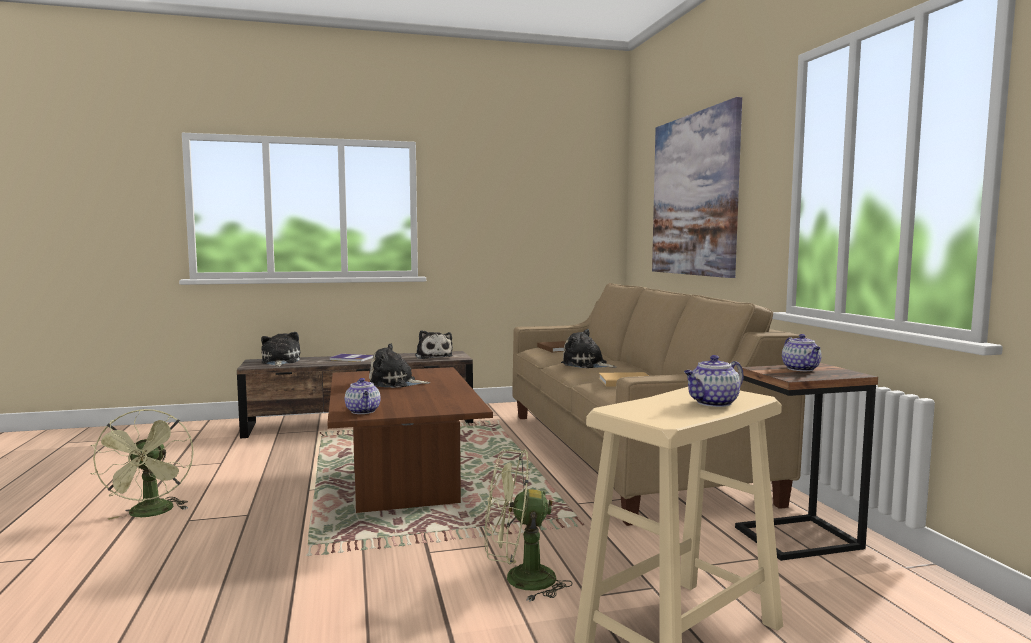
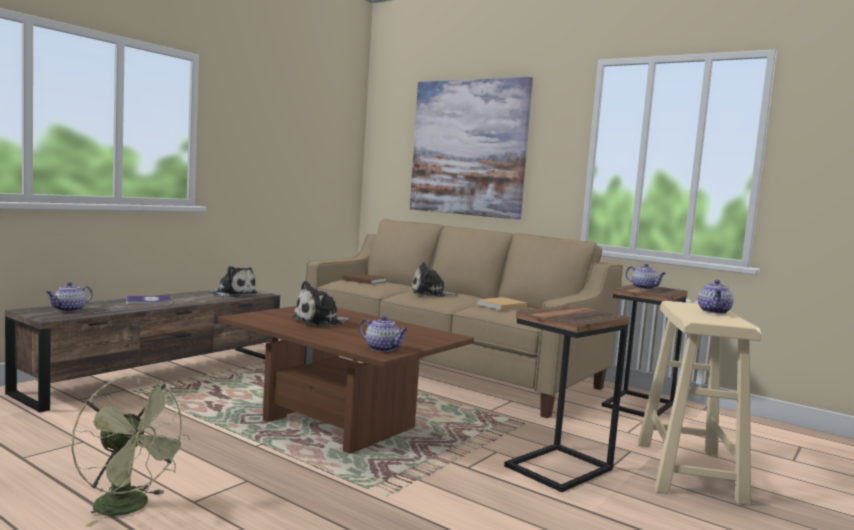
camera: 40 degrees left, 0 degrees up
plush toy [261,332,300,367] -> teapot [46,282,93,312]
green fan [485,449,573,602] -> side table [504,305,630,492]

